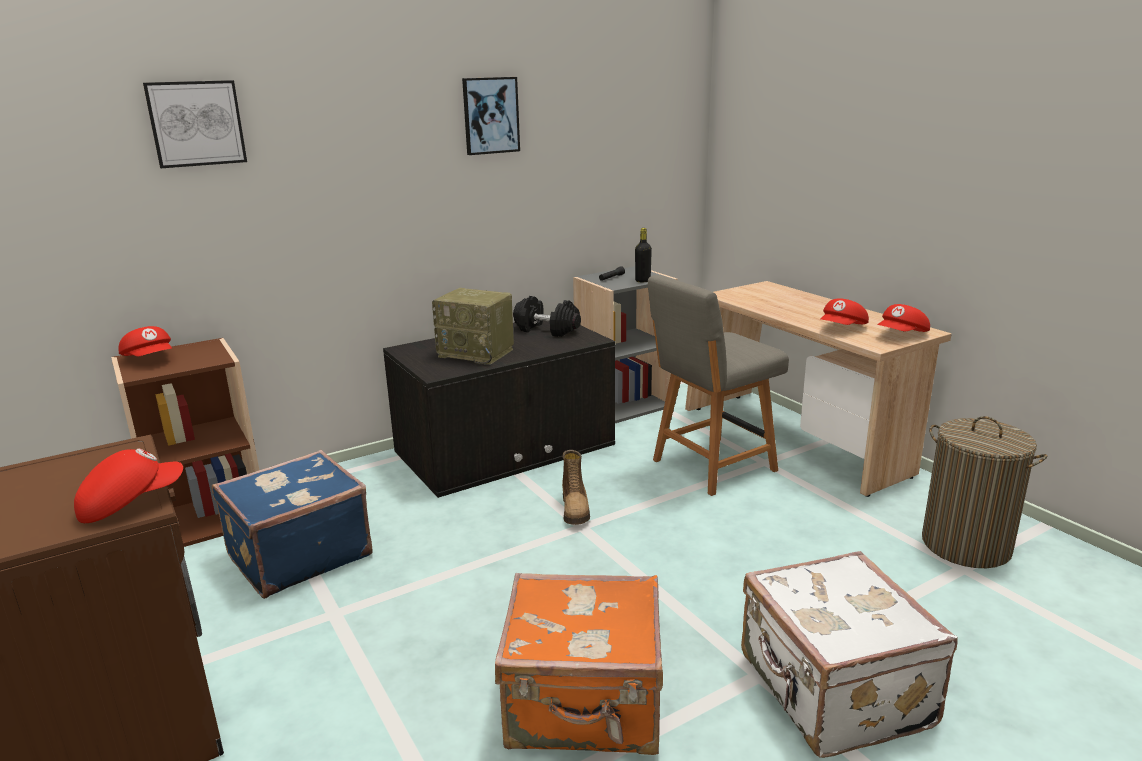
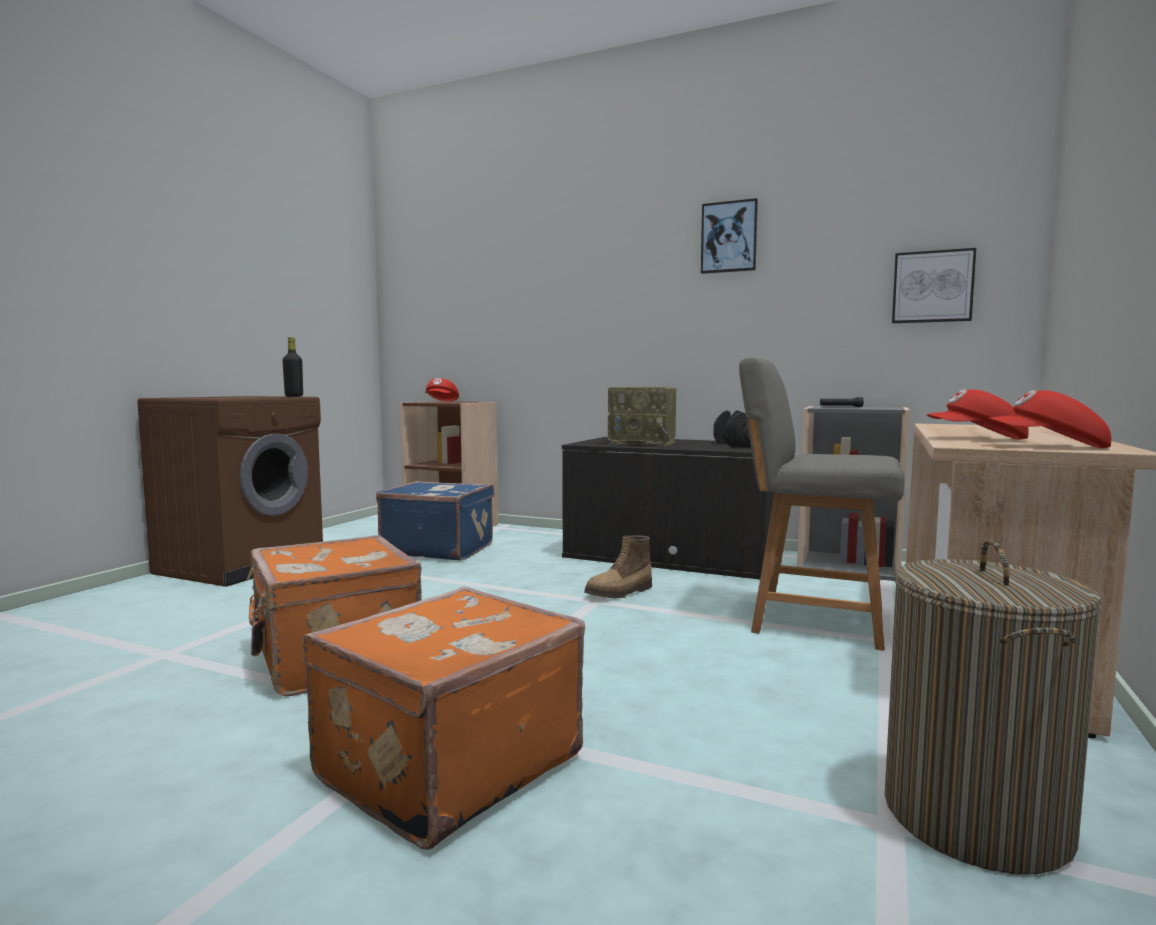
camera: 55 degrees right, 15 degrees down
red cap [74,449,183,523] -> none
picture [143,80,247,168] -> picture moved to [892,248,976,323]
radio [432,288,514,365] -> radio turned 60 degrees counterclockwise [608,387,677,446]
black bottle [635,228,652,282] -> black bottle moved to [282,337,303,397]
white suitcase [741,551,958,758] -> orange suitcase [302,586,585,850]

